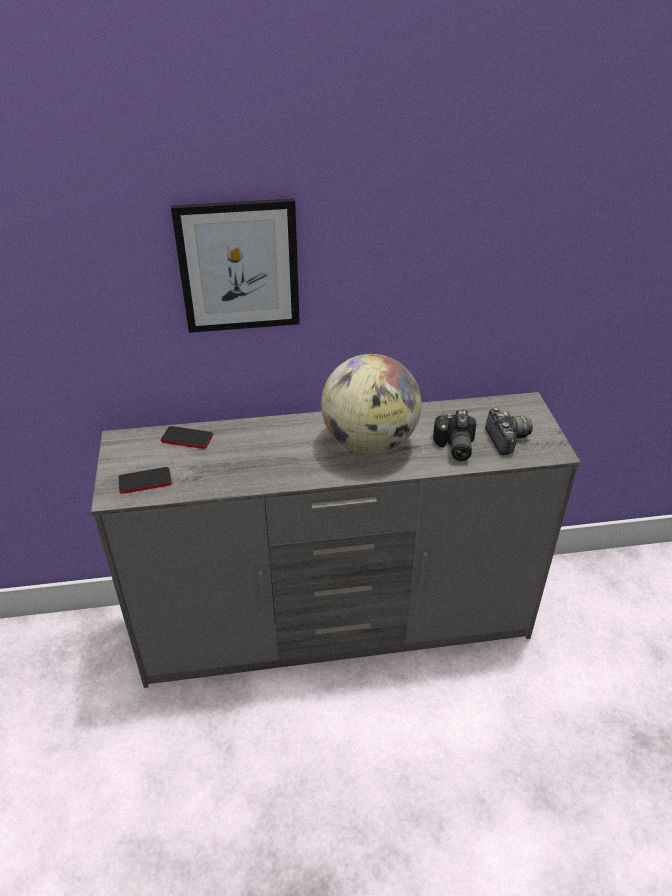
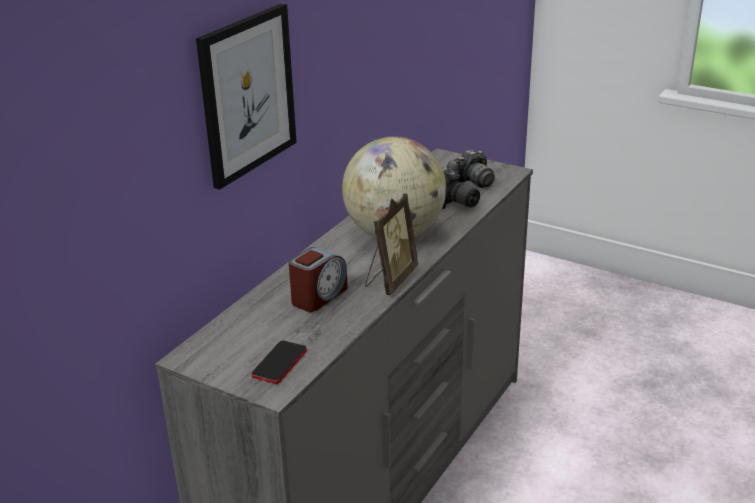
camera: 50 degrees left, 10 degrees down
phone [161,426,213,449] -> none
camera [485,408,533,455] -> camera turned 120 degrees clockwise [447,149,495,188]
none -> alarm clock [289,247,348,312]
none -> picture frame [365,194,418,295]

